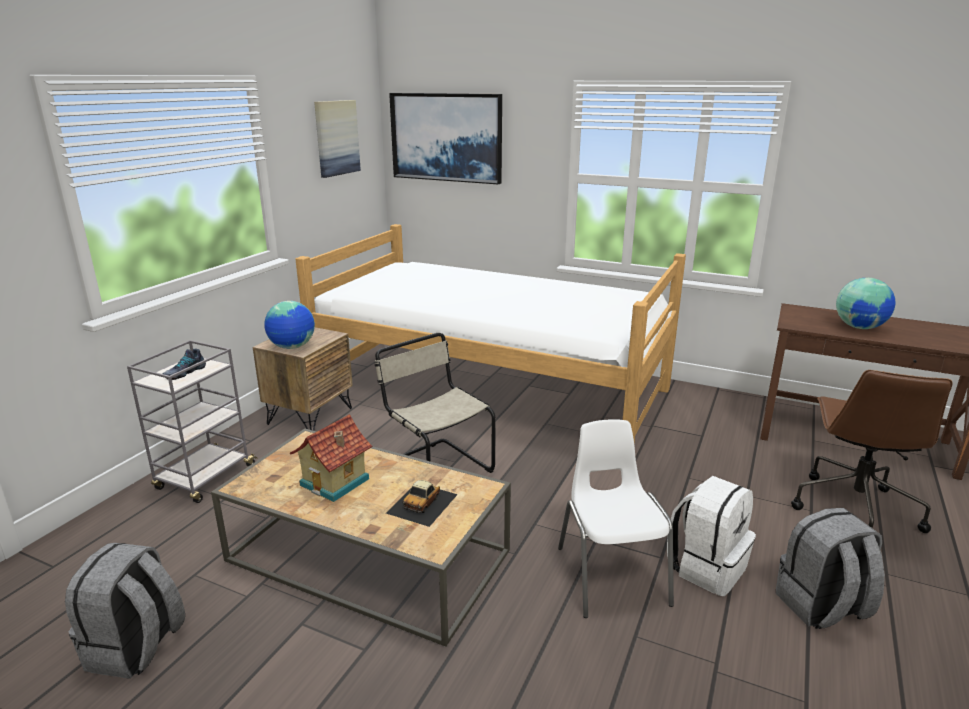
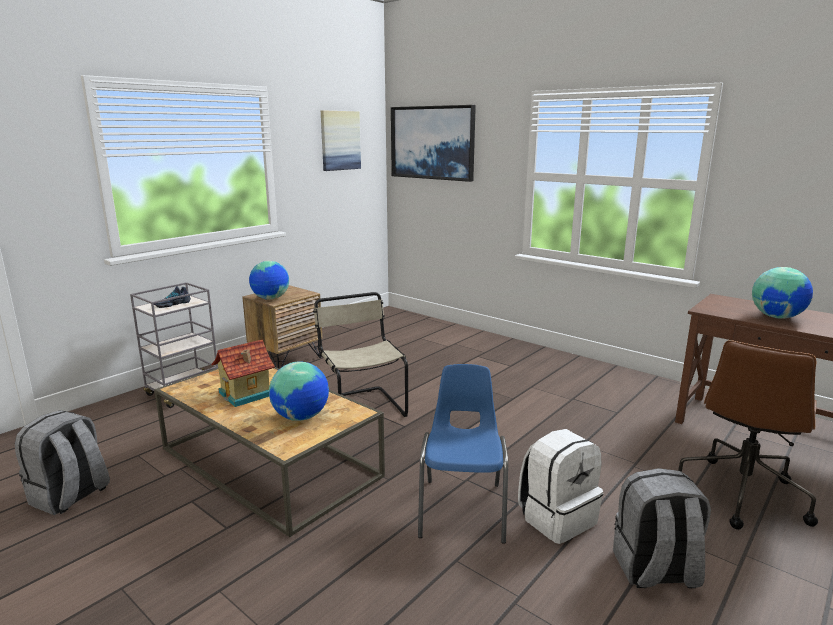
camera: 15 degrees right, 5 degrees down
bed [295,224,686,443] -> none
toy car [386,480,458,527] -> globe [269,361,329,421]
white chair [558,419,674,618] -> blue chair [418,364,508,544]

